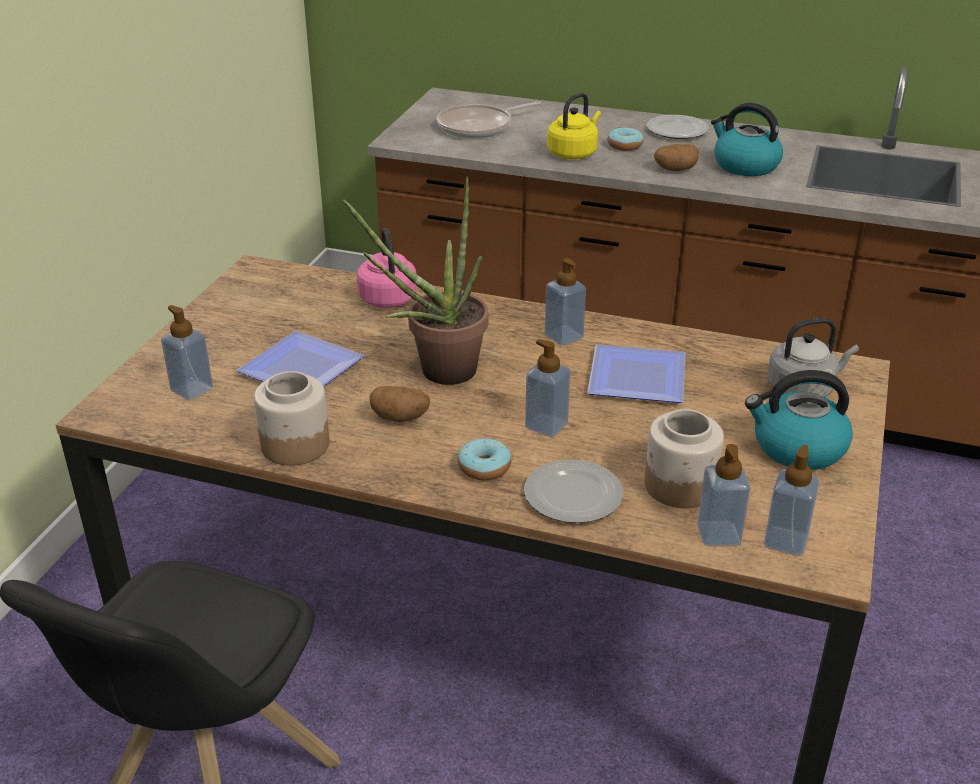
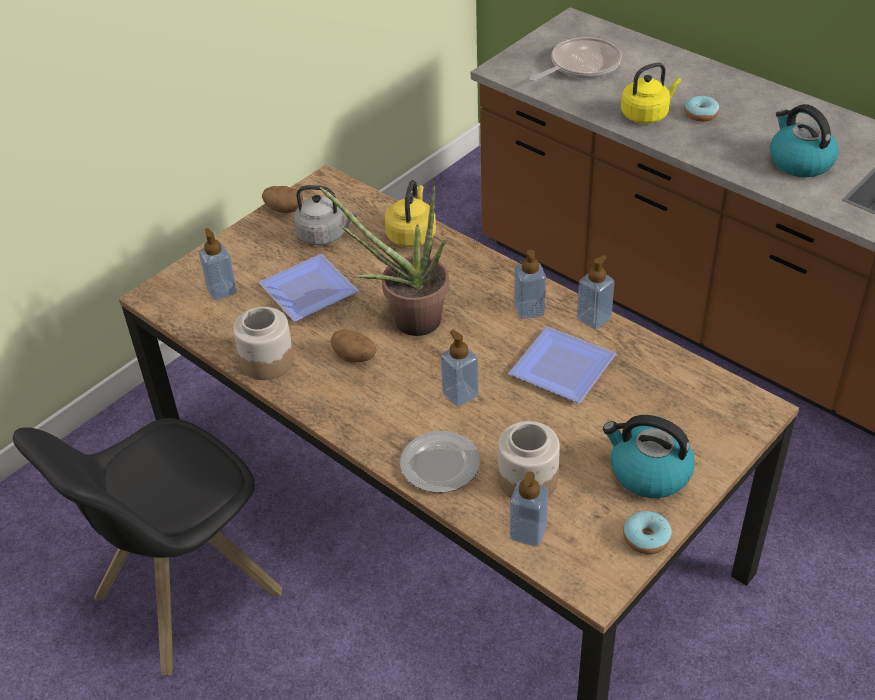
camera: 25 degrees right, 10 degrees up
pink kettle [357,228,417,308] -> yellow kettle [385,180,436,247]
frying pan [437,101,541,139] -> frying pan turned 150 degrees clockwise [529,37,622,82]
donut [458,438,511,480] -> donut moved to [623,511,672,554]
plate [646,115,709,139] -> none
potato [654,144,699,171] -> potato moved to [262,186,303,213]
soap dispenser [764,445,819,556] -> soap dispenser moved to [577,255,615,330]
grey kettle [767,318,859,397] -> grey kettle moved to [294,185,357,246]

